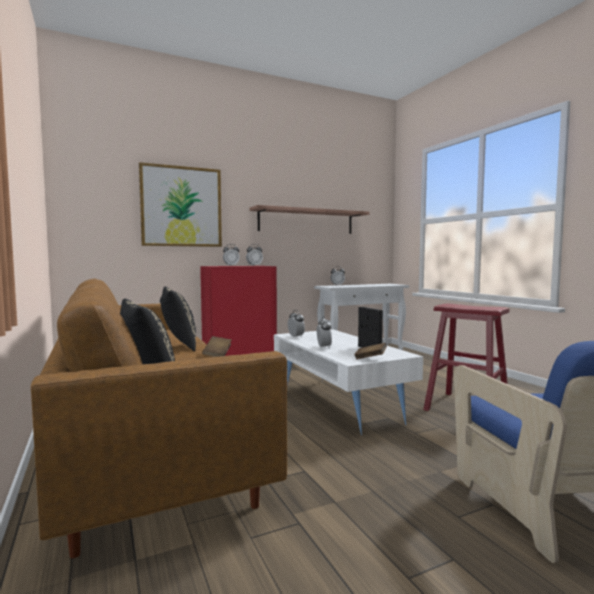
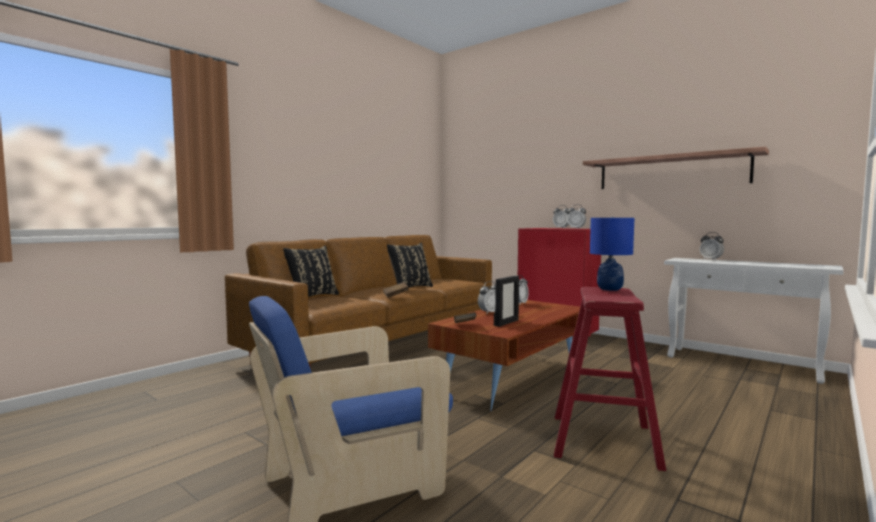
camera: 65 degrees right, 0 degrees up
picture [139,162,222,247] -> none
white coffee table [274,330,423,436] -> brown coffee table [428,300,580,413]
none -> blue table lamp [590,217,634,291]

